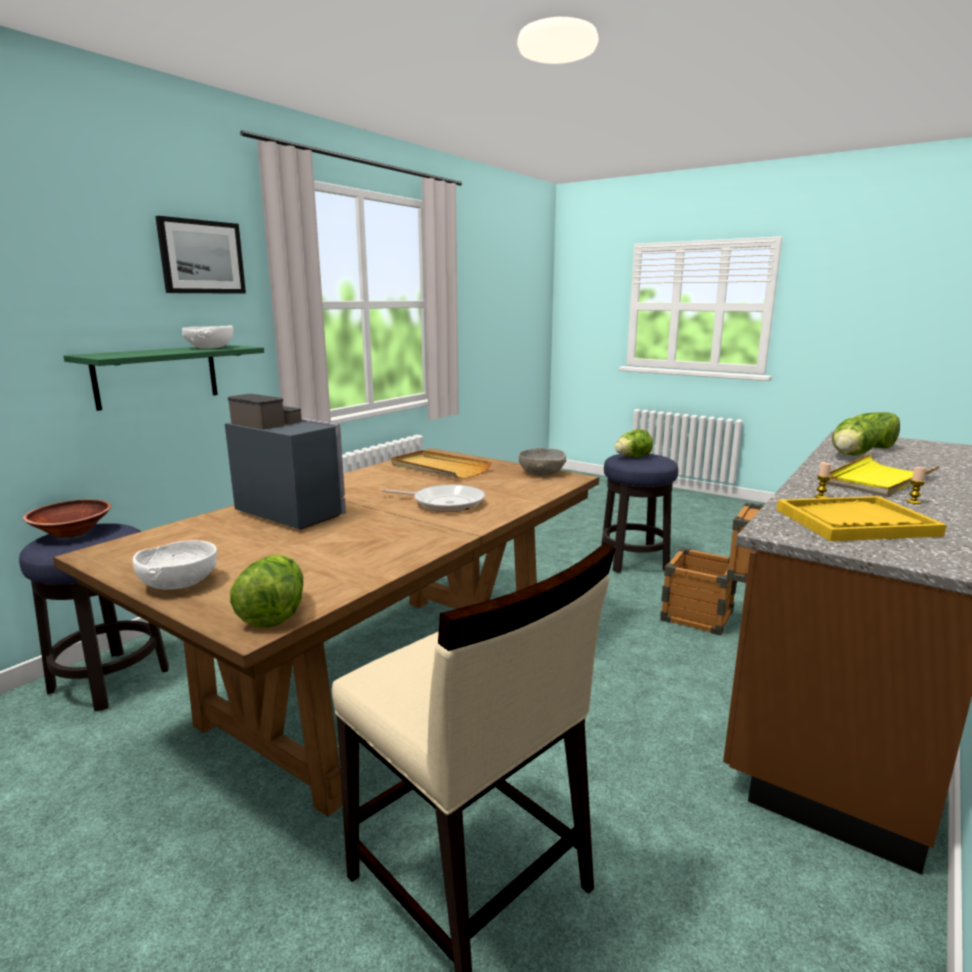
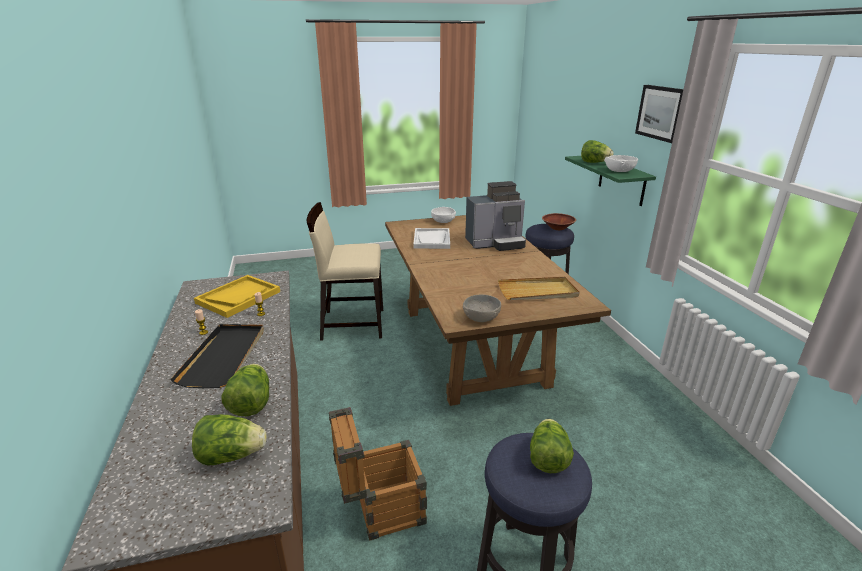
camera: 130 degrees right, 10 degrees up
lettuce [230,555,303,628] -> lettuce moved to [581,140,614,163]
frying pan [381,484,485,512] -> none
yellow tray [826,454,940,497] -> black tray [170,324,264,388]
none -> white tray [413,228,450,249]

